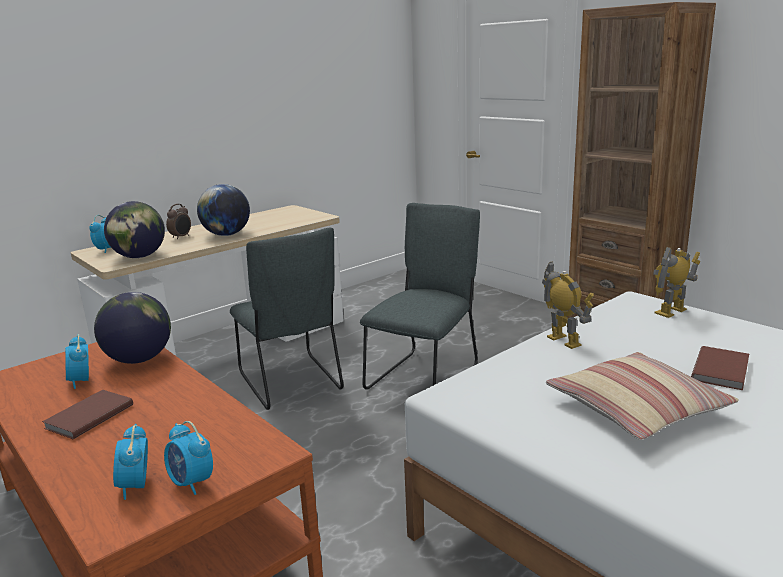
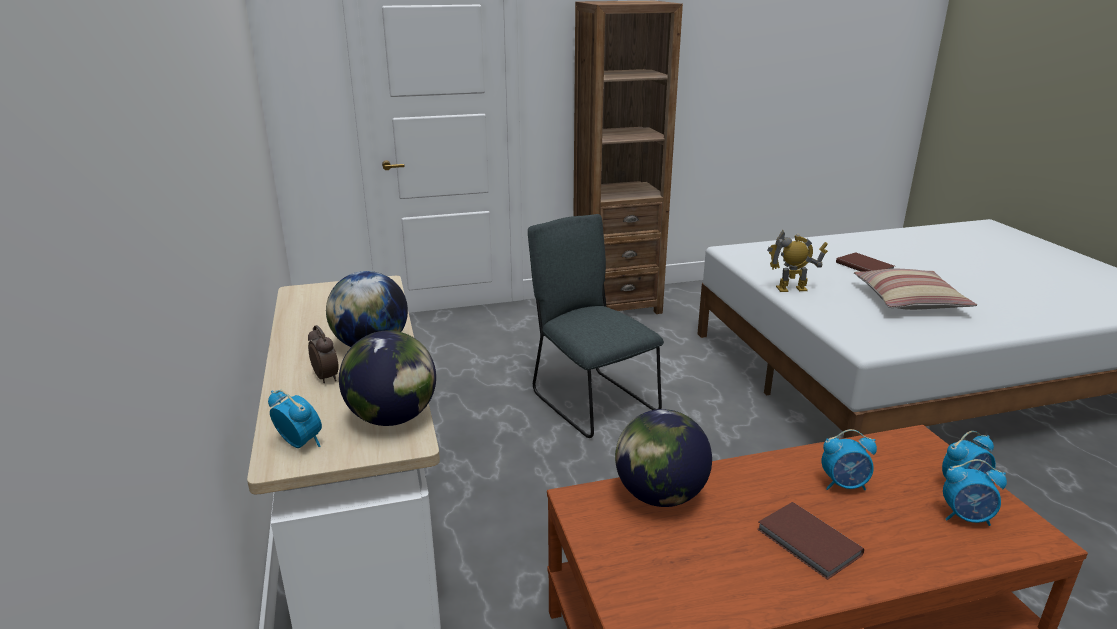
camera: 65 degrees left, 5 degrees up
alarm clock [65,334,89,389] -> alarm clock moved to [822,429,877,490]
grey chair [230,227,343,410] -> none
toy robot [653,247,700,318] -> none

